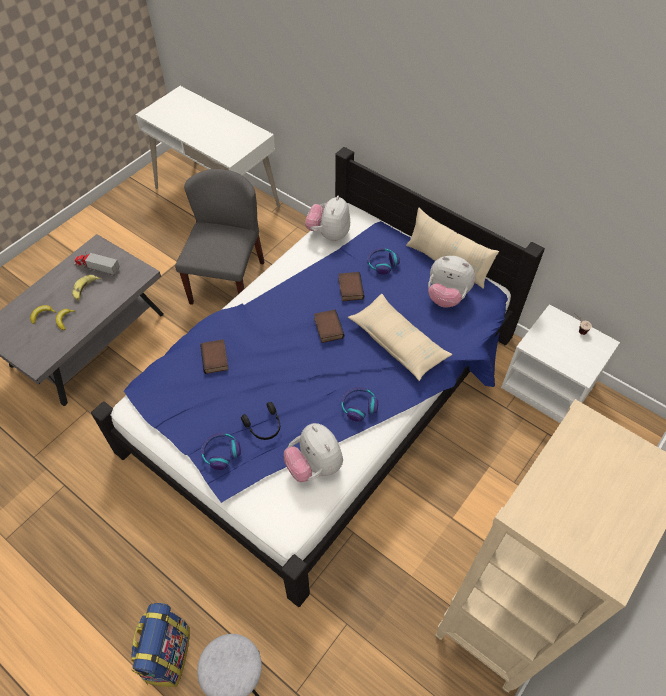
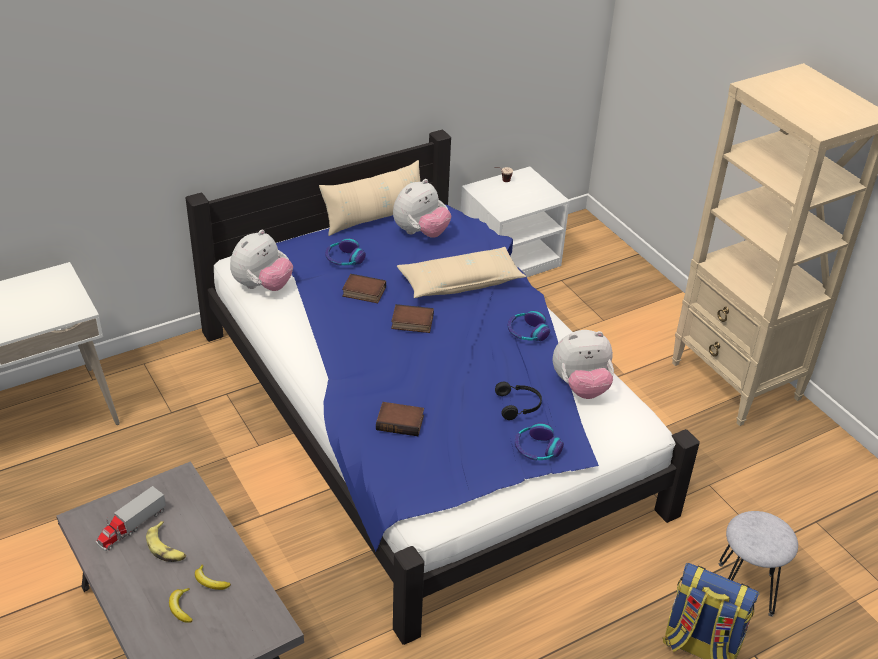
camera: 70 degrees left, 15 degrees down
grey chair [175,169,264,305] -> none
plush toy [305,196,350,241] -> plush toy turned 90 degrees counterclockwise [230,230,293,291]

